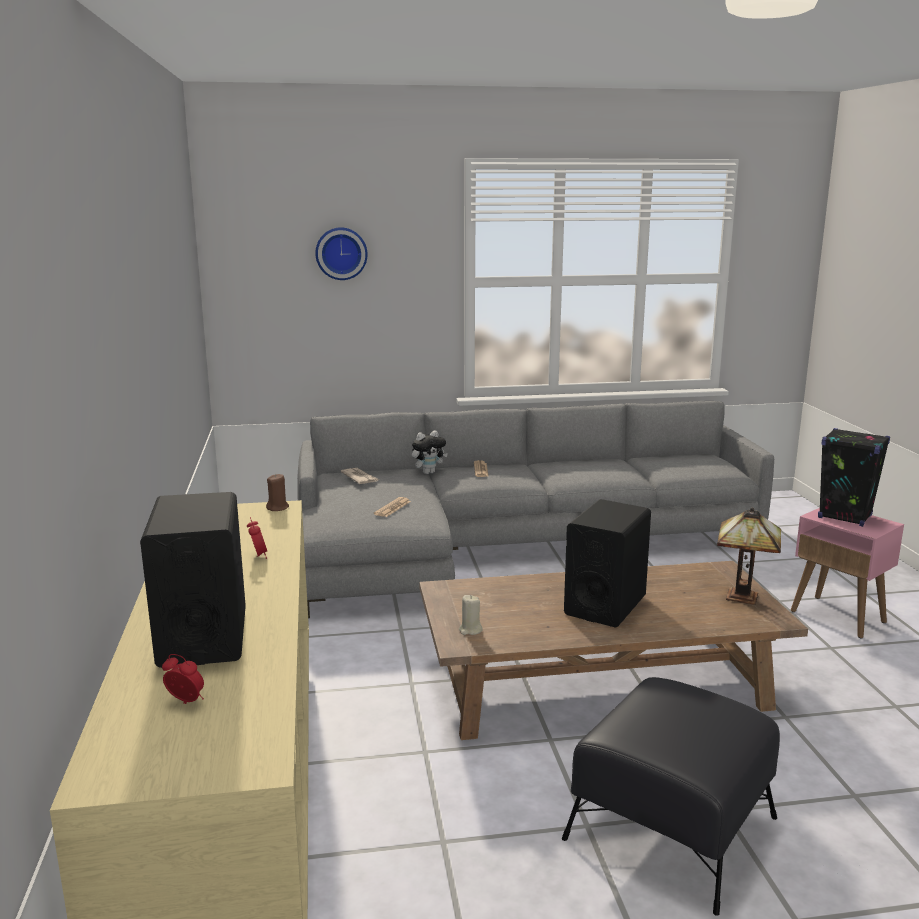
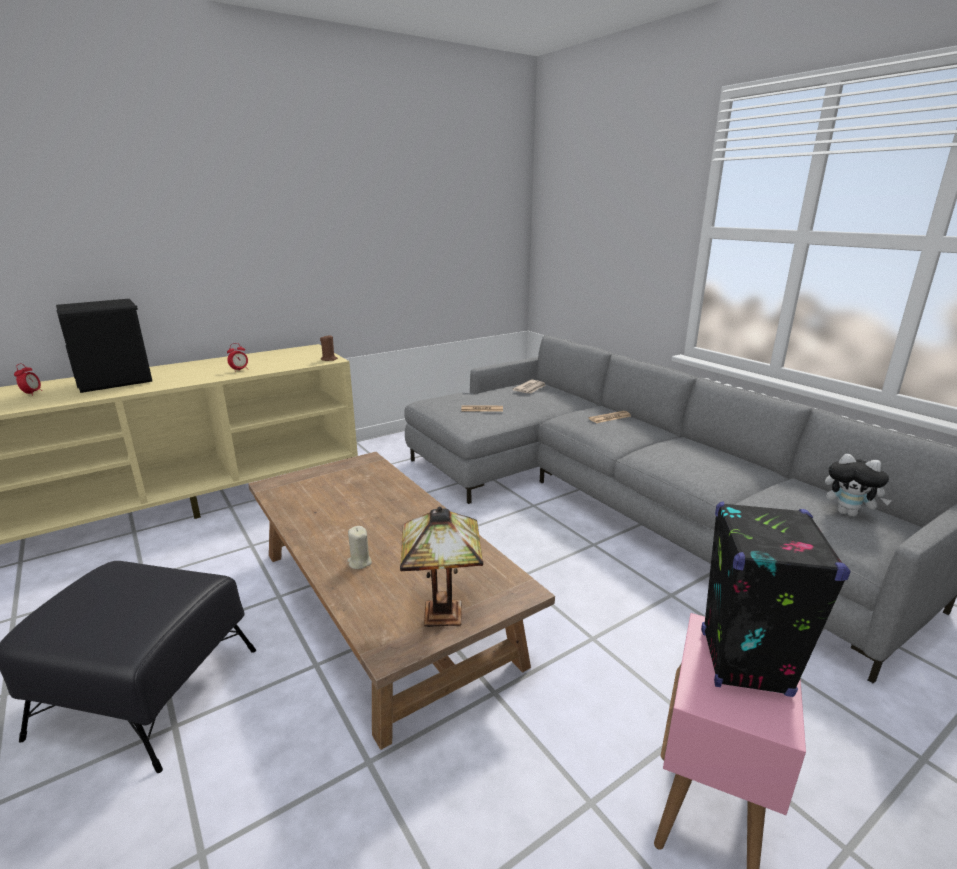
camera: 65 degrees right, 5 degrees up
wall clock [315,227,368,280] -> none
plush toy [412,430,448,474] -> plush toy moved to [825,453,892,517]
beige candle [459,595,483,635] -> beige candle moved to [347,526,372,569]
black speaker [564,499,651,628] -> none

